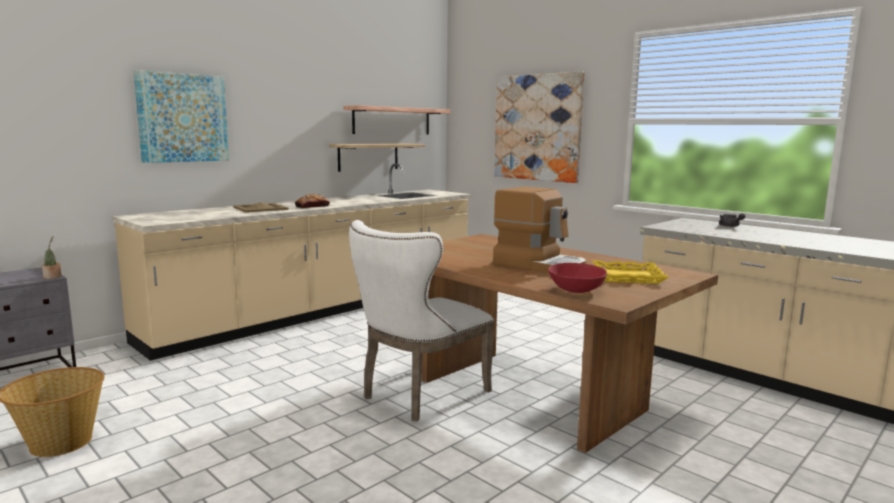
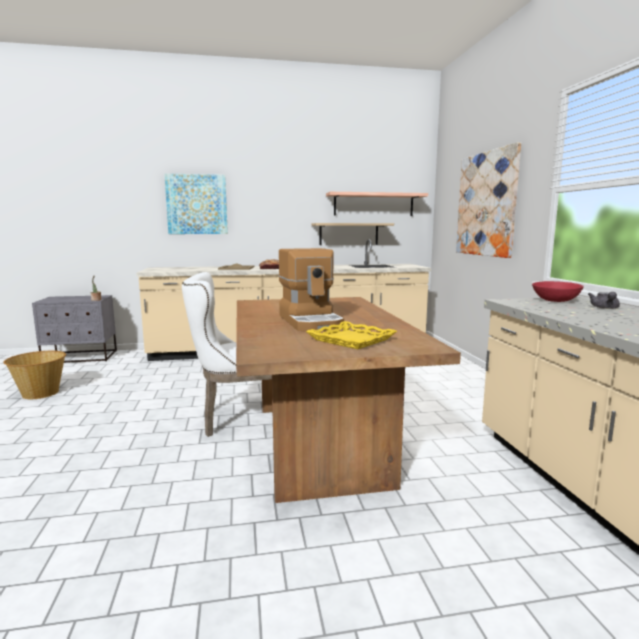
camera: 35 degrees right, 0 degrees up
red bowl [548,263,607,293] -> red bowl moved to [532,281,584,302]

